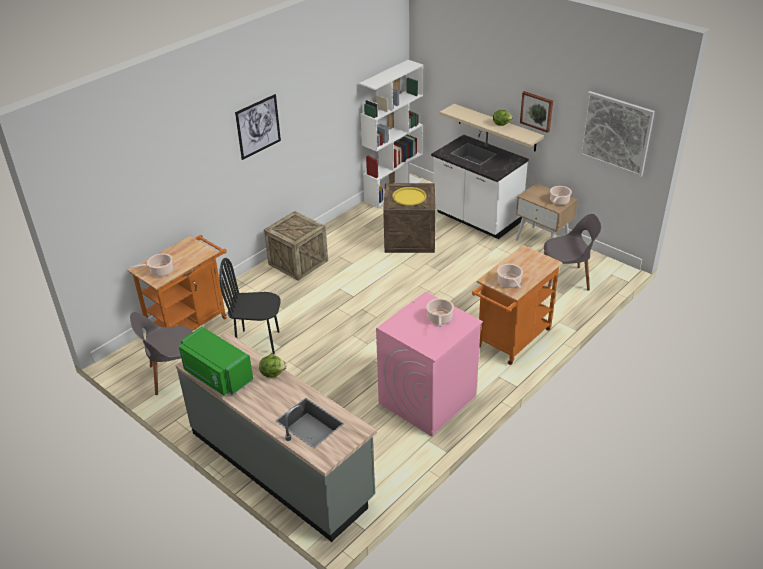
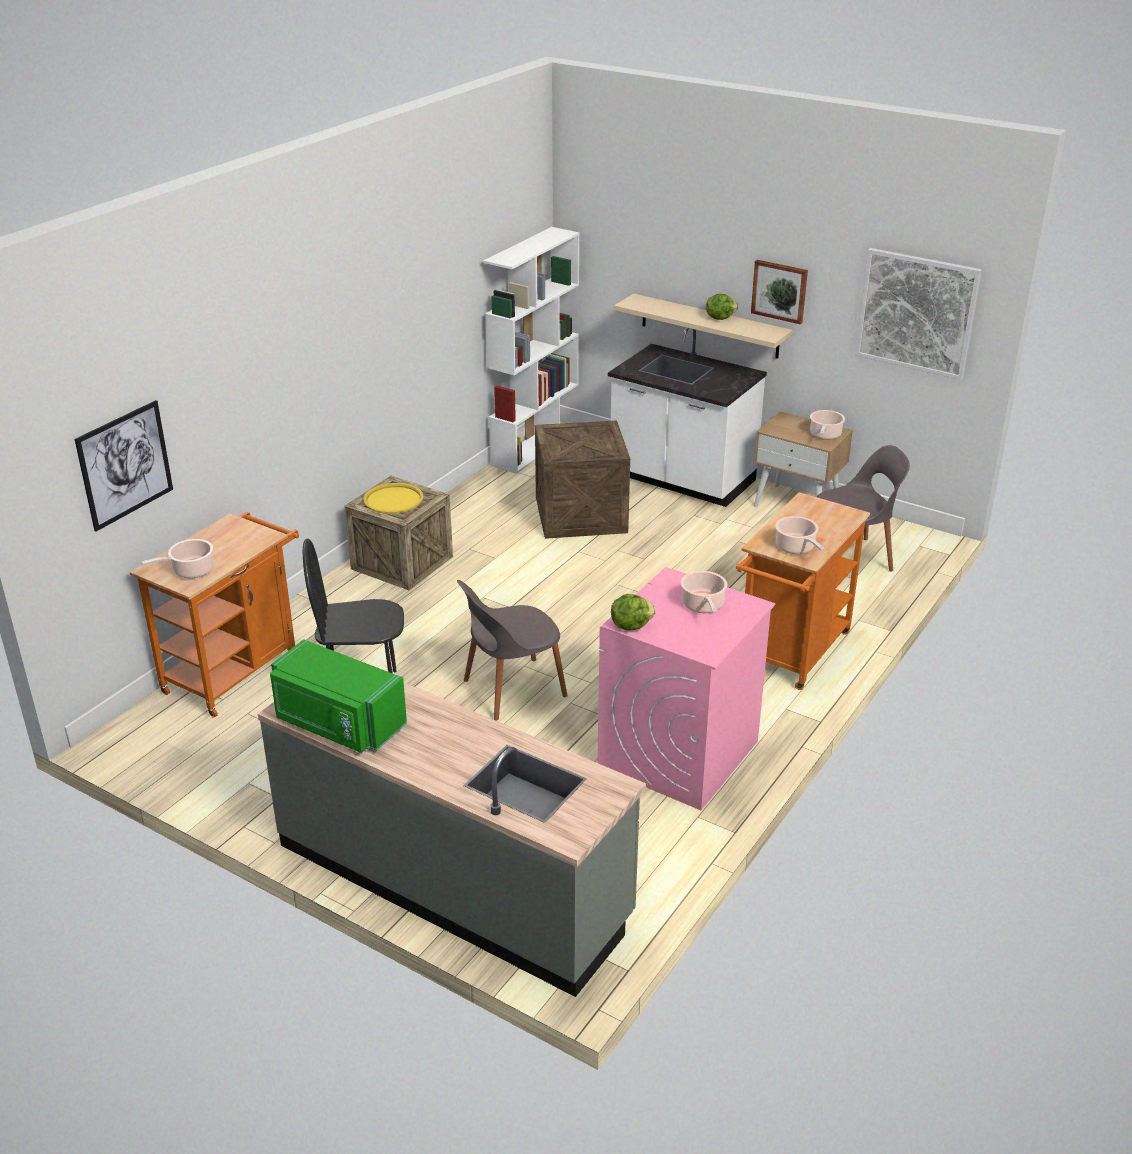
camera: 10 degrees left, 5 degrees down
grey chair [130,312,193,395] -> grey chair moved to [457,580,568,721]
picture [235,94,281,160] -> picture moved to [75,400,173,531]
lettuce [259,355,287,378] -> lettuce moved to [611,594,656,631]
yellow tray [392,187,426,206] -> yellow tray moved to [363,483,423,514]

